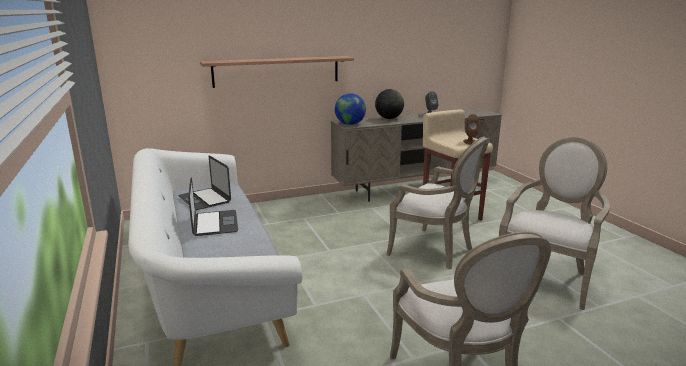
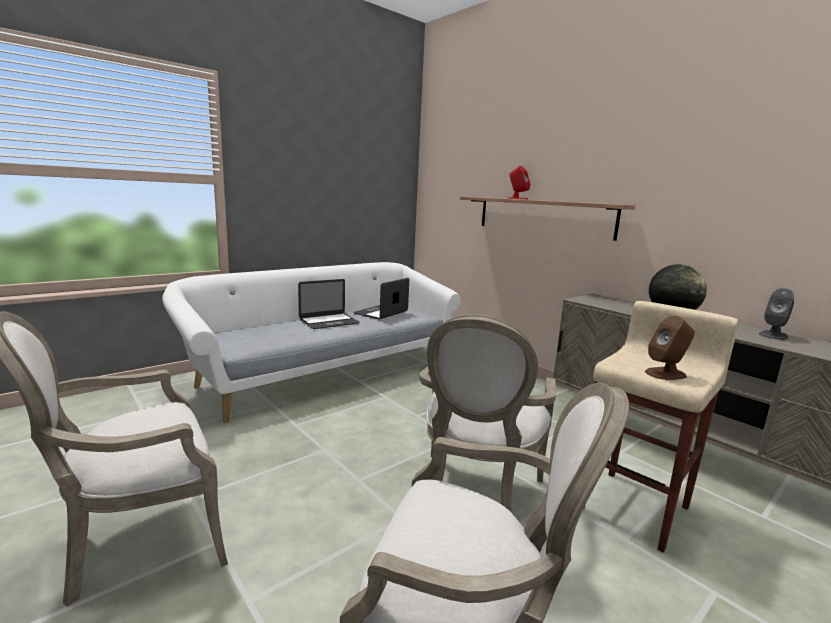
camera: 70 degrees right, 5 degrees down
globe [335,93,366,125] -> none
none -> red speaker [508,166,530,200]

